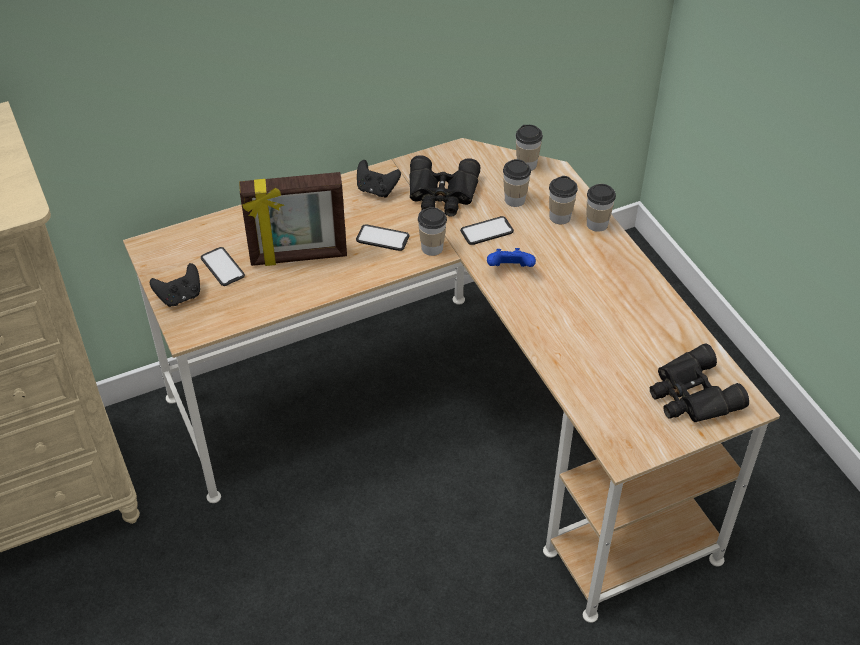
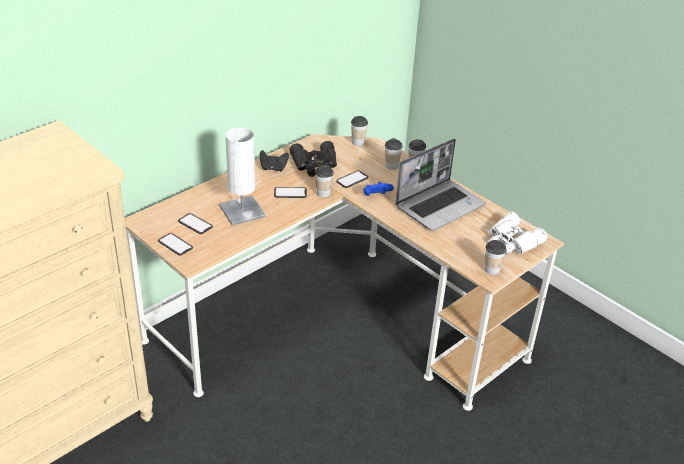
camera: 20 degrees left, 10 degrees down
black game controller [150,263,200,307] -> phone [158,233,193,256]
picture frame [239,172,347,266] -> white table lamp [219,127,266,225]
cup [503,159,531,207] -> cup moved to [484,240,506,275]
black binoculars [650,344,749,422] -> white binoculars [488,212,547,255]
none -> laptop [395,138,486,231]

